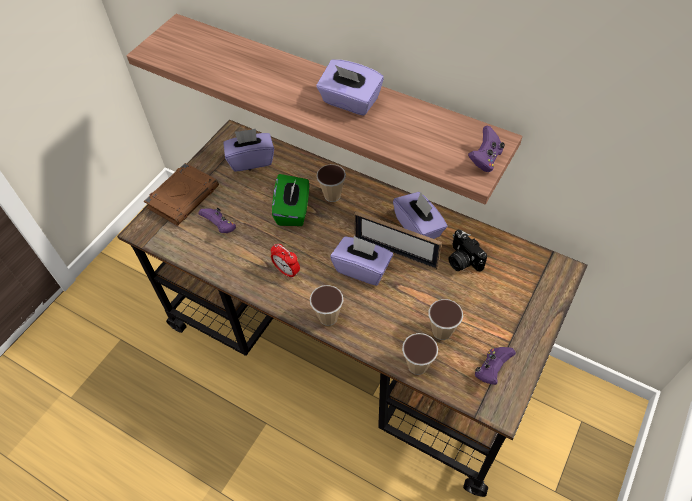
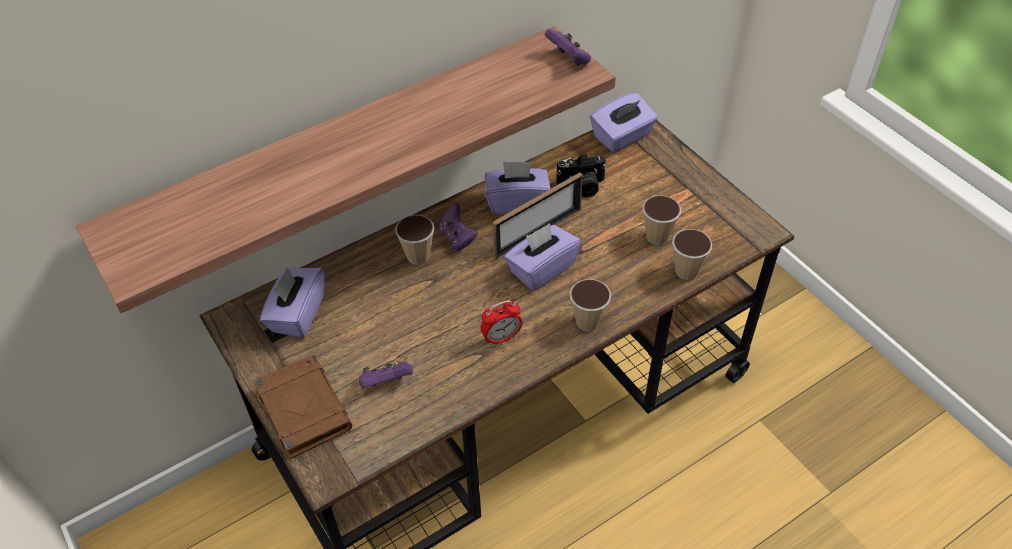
camera: 65 degrees left, 5 degrees down
green tissue box [272,174,309,226] -> none
purple tissue box [317,59,384,116] -> purple tissue box moved to [590,93,658,152]
purple game controller [475,347,516,385] -> purple game controller moved to [439,204,478,252]

